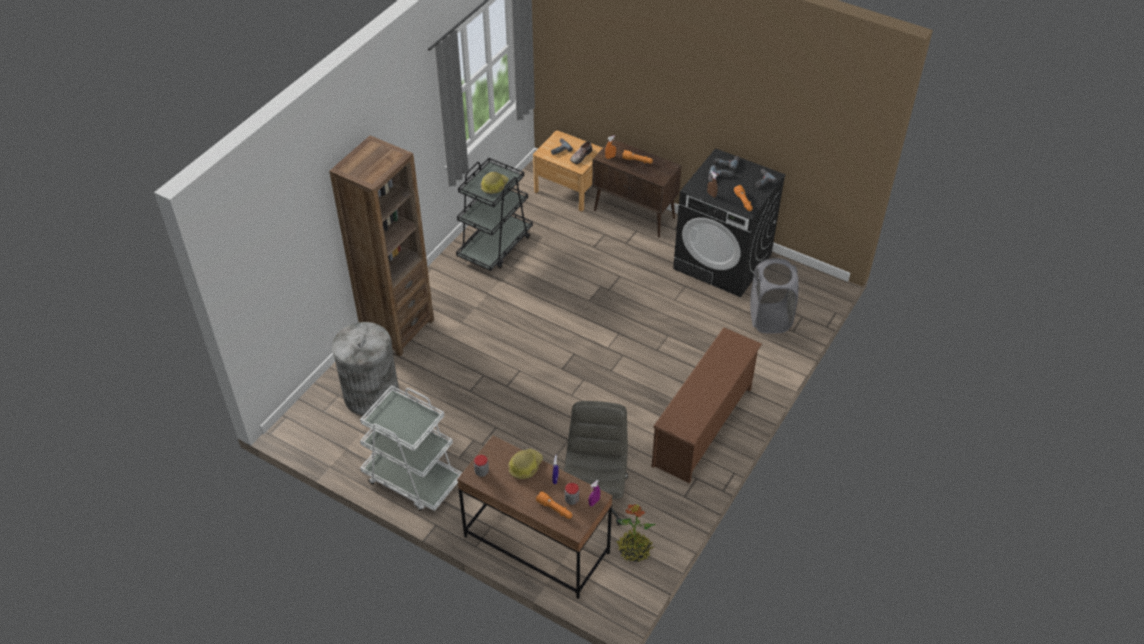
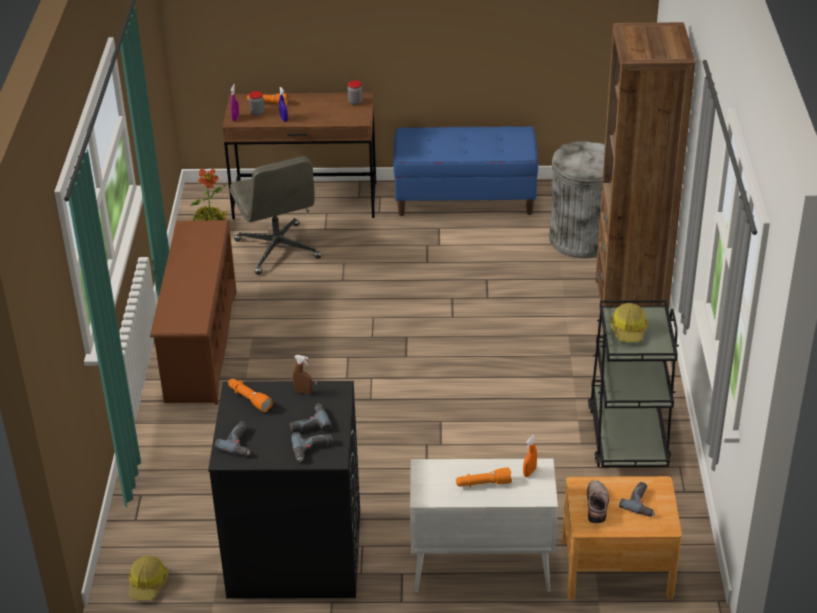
camera: 150 degrees right, 10 degrees down
white cart [360,385,463,511] -> blue bench [393,126,538,216]
hard hat [508,449,543,479] -> hard hat moved to [128,556,169,601]
brown cabinet [592,139,682,237] -> white cabinet [410,459,558,593]
grey laundry basket [750,258,799,334] -> none

